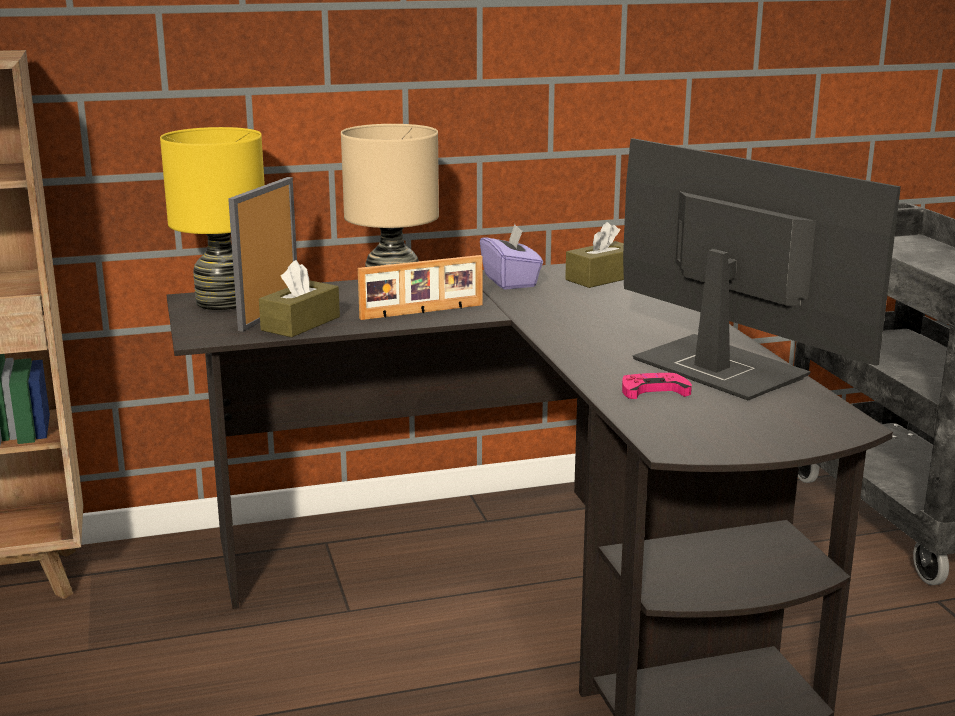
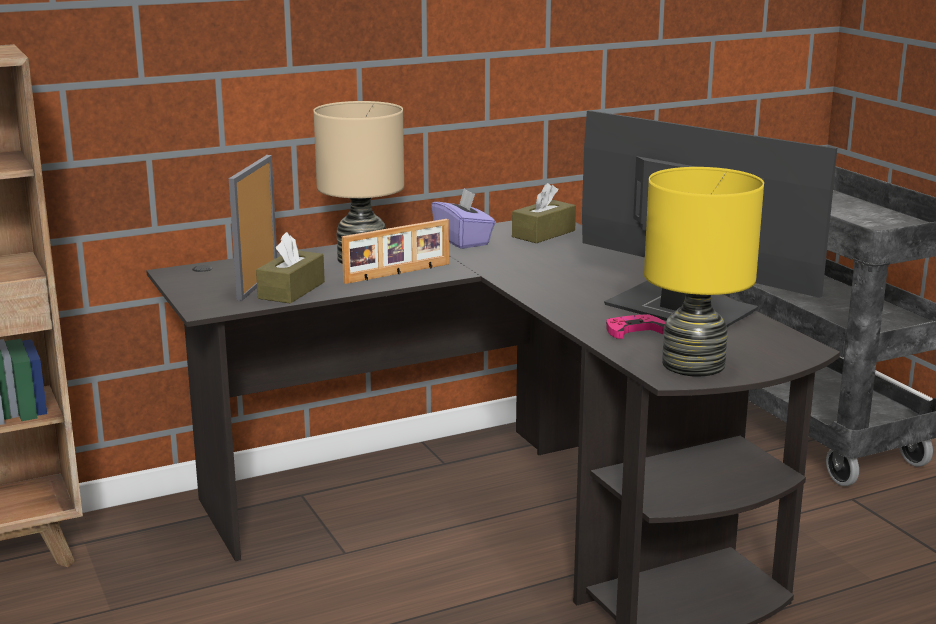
camera: 10 degrees left, 0 degrees up
yellow table lamp [160,127,265,310] -> yellow table lamp moved to [644,167,764,377]

